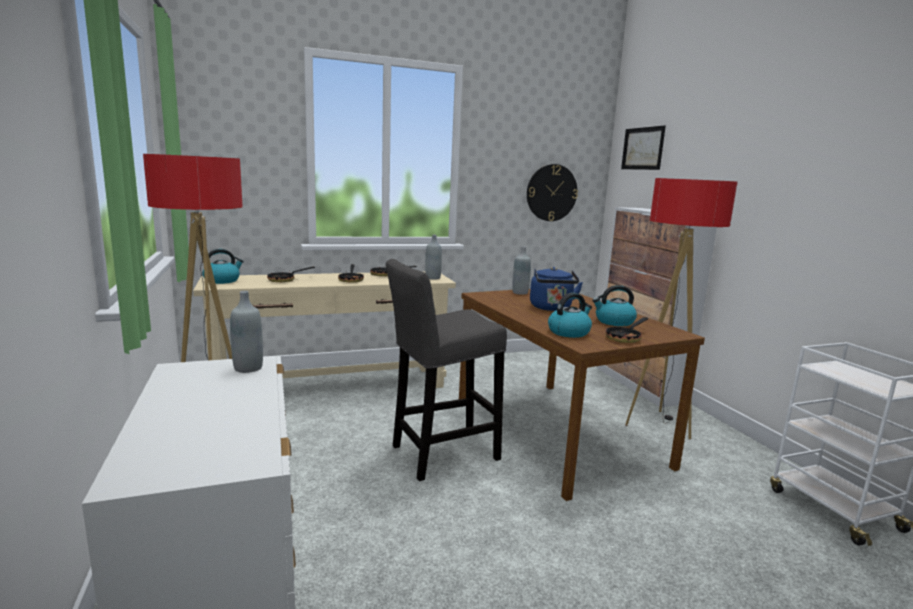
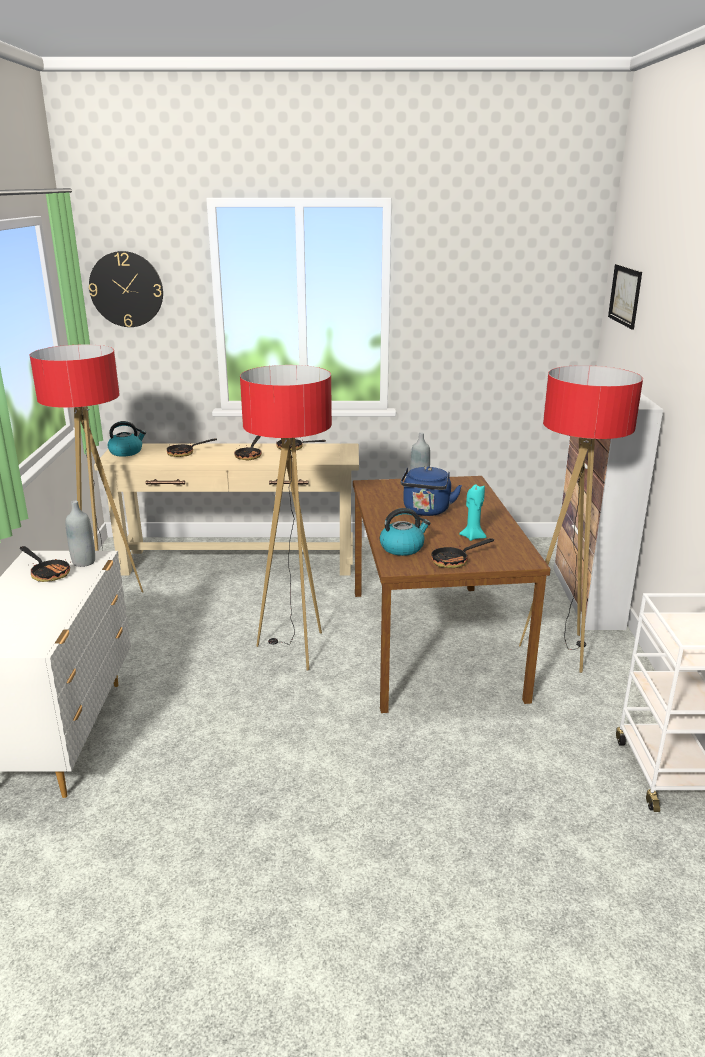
camera: 20 degrees right, 10 degrees up
grey stool [386,259,507,481] -> floor lamp [240,365,332,670]
grey bottle [425,235,442,280] -> none
wall clock [527,164,578,221] -> wall clock moved to [89,251,163,327]
kettle [592,285,637,326] -> turquoise candle [459,485,486,541]
none -> frying pan [20,546,71,582]

